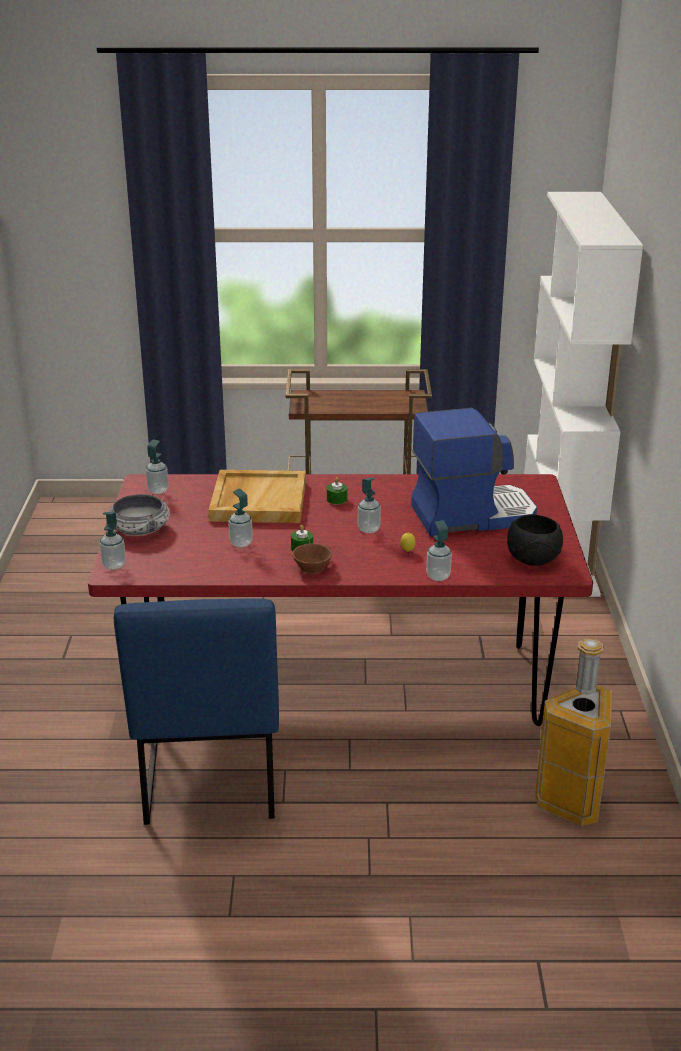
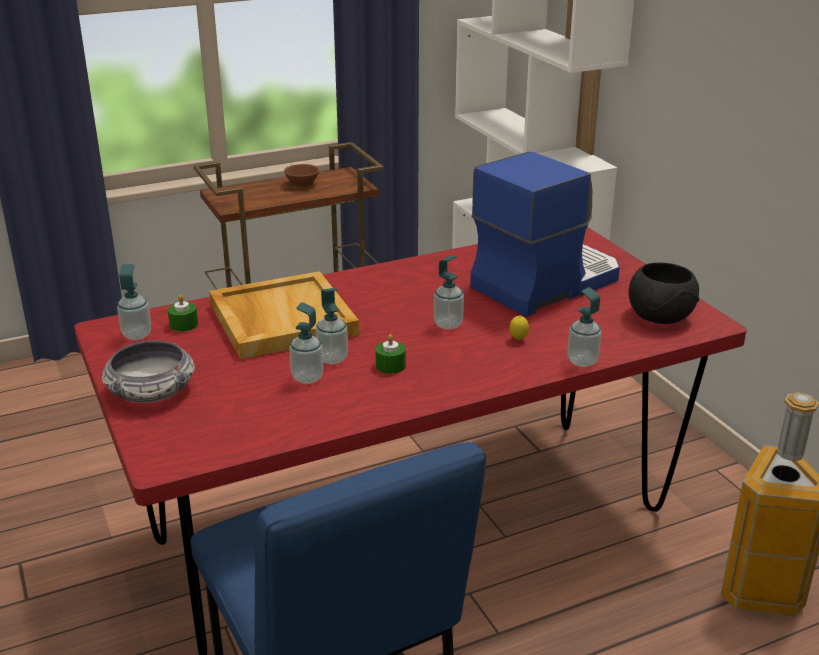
camera: 25 degrees left, 0 degrees up
soap dispenser [100,512,126,570] -> soap dispenser moved to [316,288,348,364]
brown cup [292,543,332,574] -> brown cup moved to [284,164,319,188]
green candle [327,477,347,505] -> green candle moved to [168,295,198,332]

